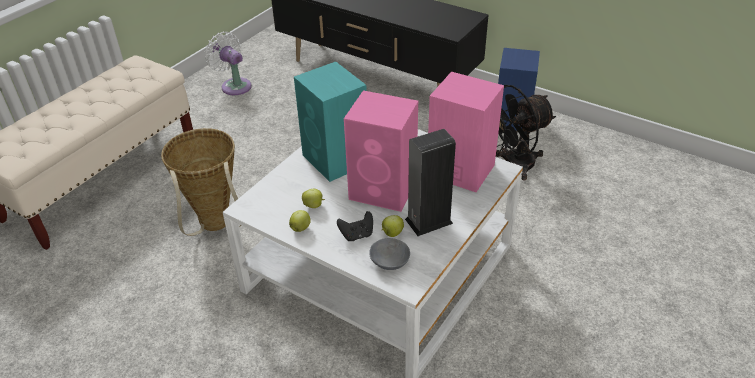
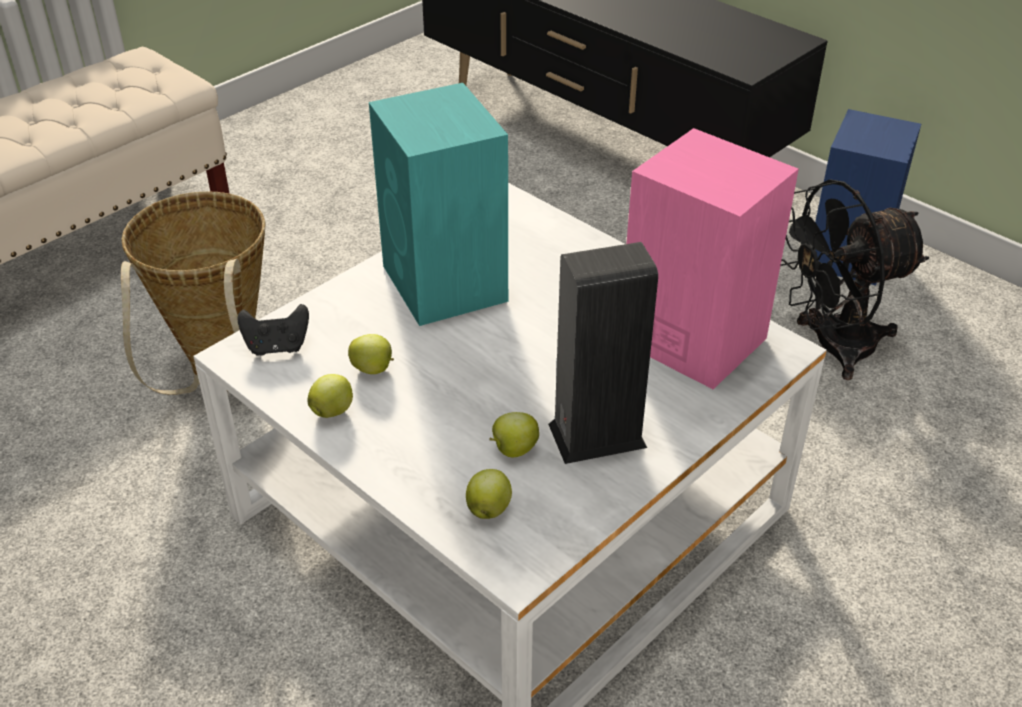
camera: 10 degrees right, 0 degrees up
white fan [205,32,252,95] -> none
black game controller [337,211,373,241] -> black game controller moved to [238,304,309,356]
pink speaker [344,90,418,212] -> none
grey bowl [369,238,410,270] -> apple [466,469,512,519]

